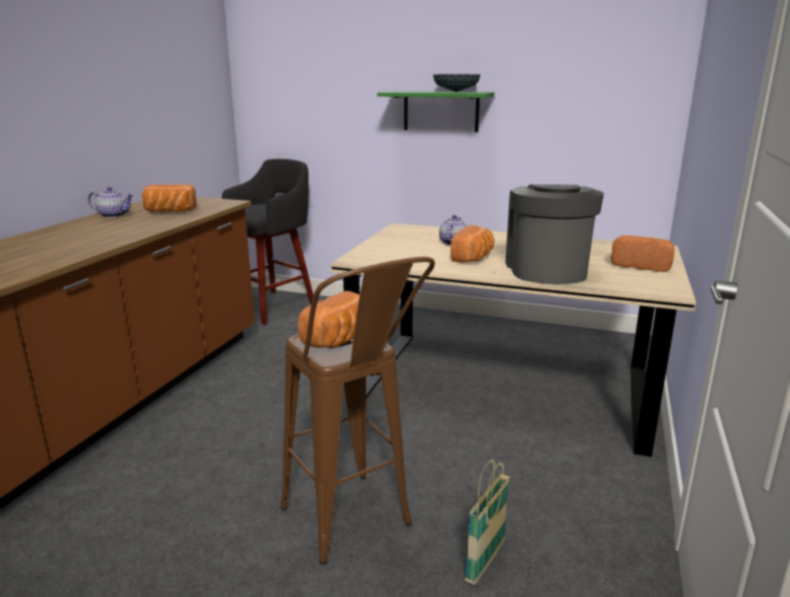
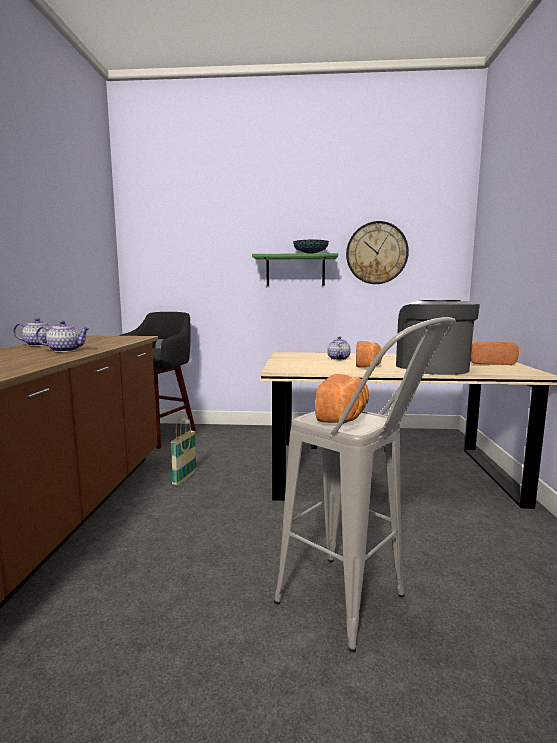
camera: 15 degrees left, 10 degrees down
bread [142,184,197,212] -> none
brown stool [280,257,435,565] -> grey stool [274,317,456,652]
basket [465,460,510,585] -> basket moved to [171,418,197,486]
none -> teapot [36,321,90,352]
none -> wall clock [346,221,409,284]

